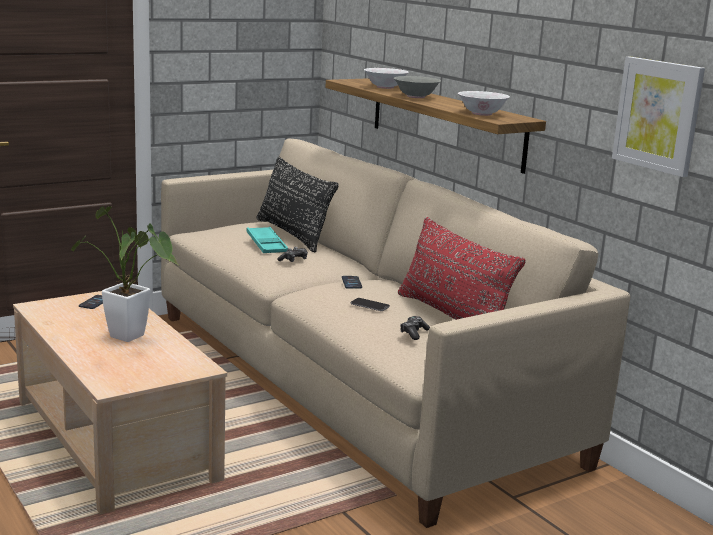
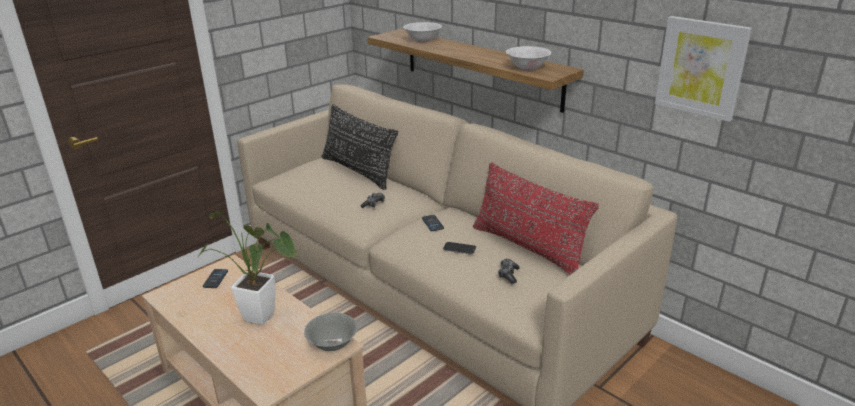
camera: 10 degrees left, 10 degrees up
turquoise tray [246,227,288,253] -> none
grey bowl [394,76,441,98] -> grey bowl moved to [304,313,358,351]

